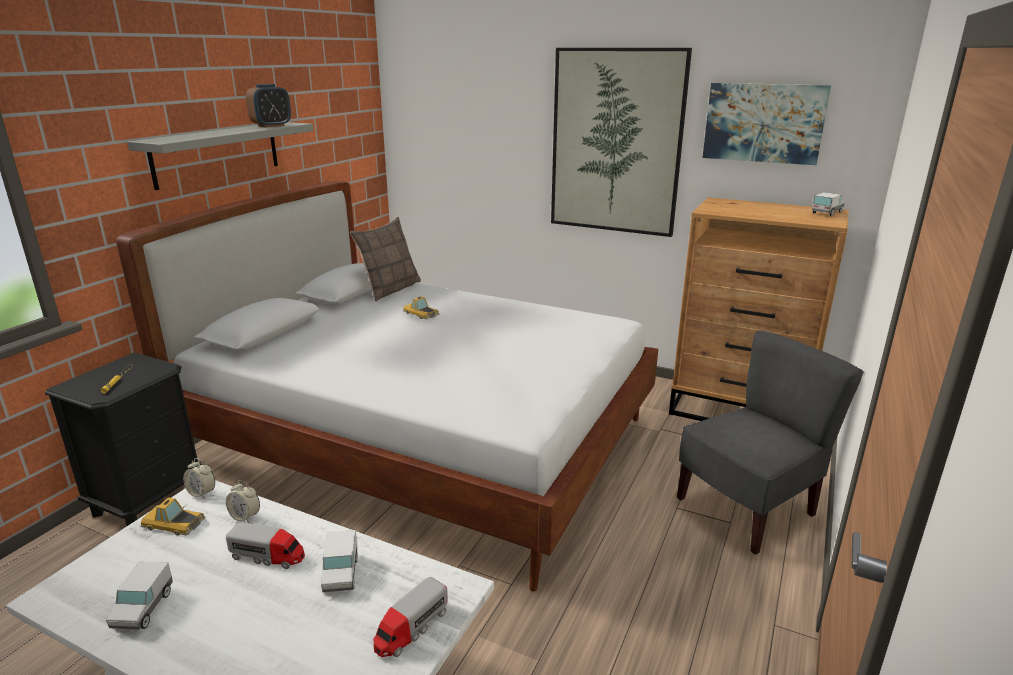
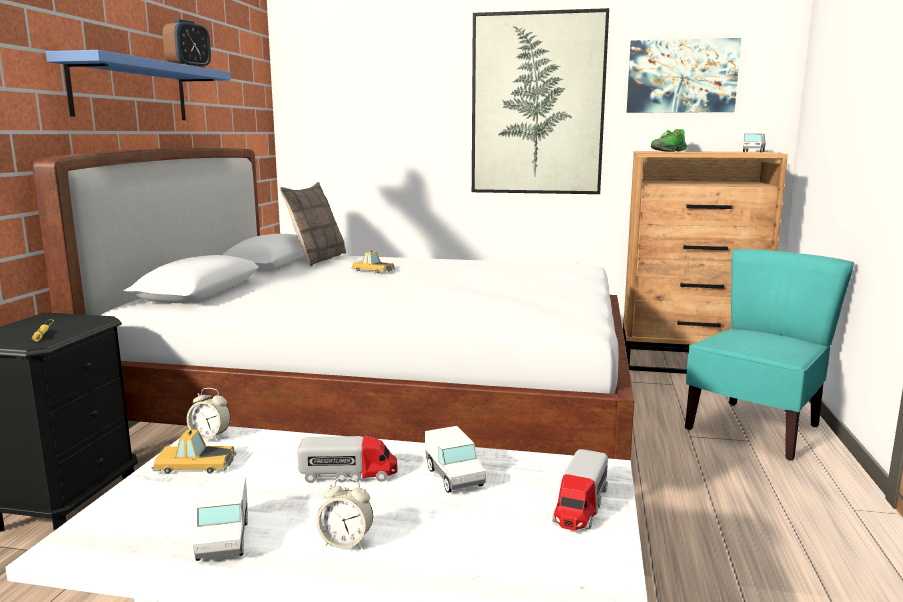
camera: 15 degrees left, 10 degrees down
grey shelf [127,122,313,190] -> blue shelf [46,50,231,120]
alarm clock [226,480,260,523] -> alarm clock moved to [316,477,373,549]
grey chair [677,331,864,555] -> turquoise chair [685,249,854,461]
none -> green shoe [651,129,687,152]

